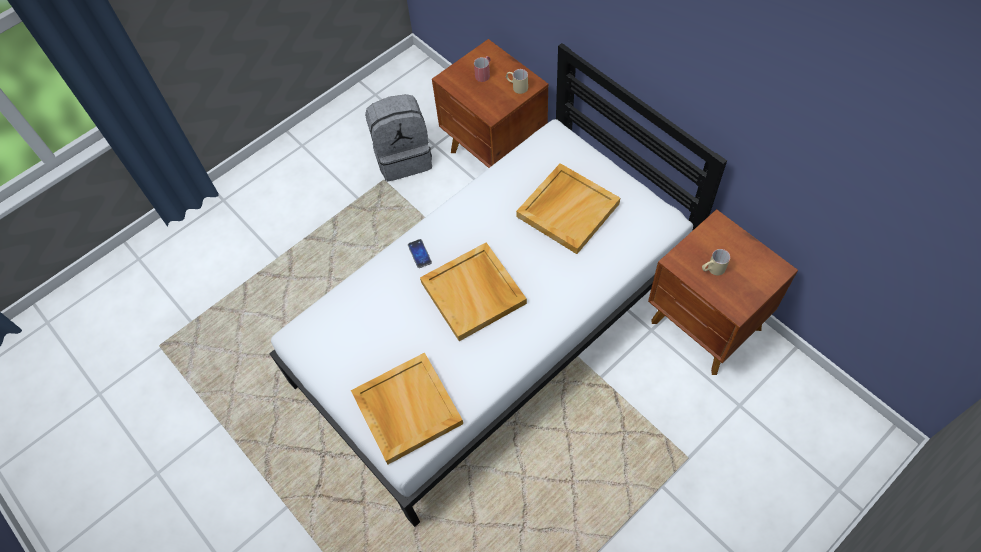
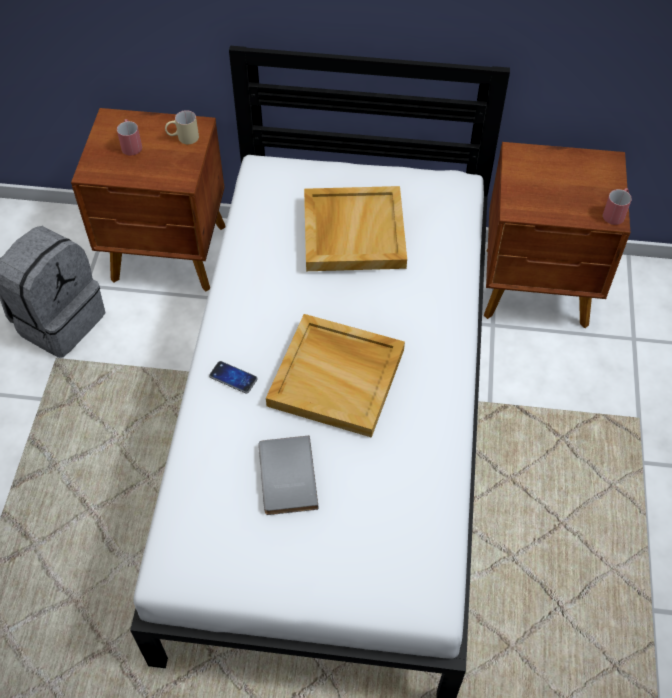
camera: 45 degrees left, 5 degrees down
beige tray [351,352,463,464] -> none
beige mug [702,249,730,275] -> none
none -> grey book [258,436,319,515]
none -> red mug [603,188,632,225]

